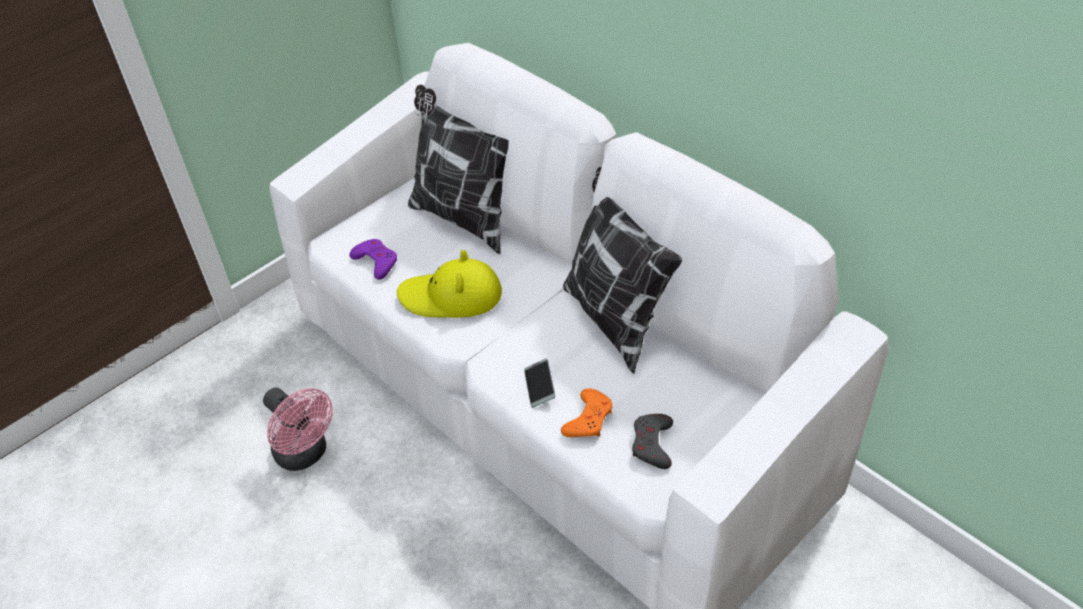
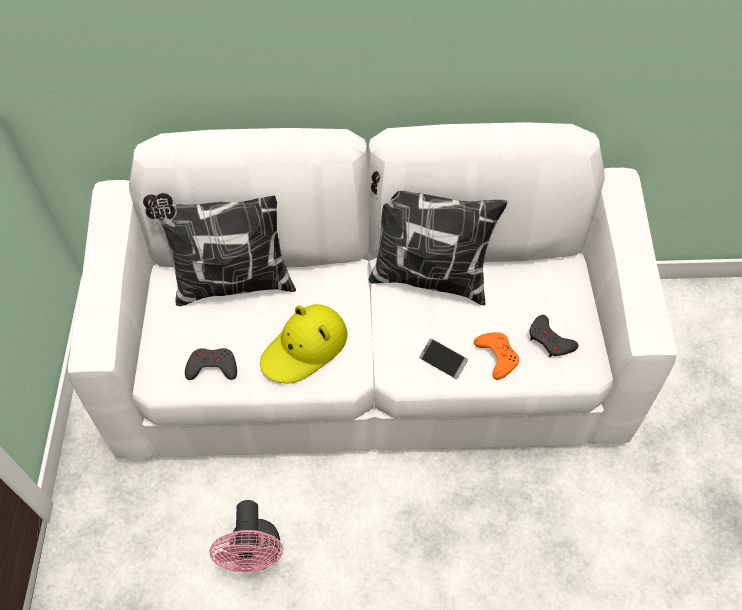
camera: 50 degrees left, 10 degrees up
pink fan [263,388,333,471] -> pink fan turned 90 degrees clockwise [209,500,283,572]
purple game controller [349,239,397,280] -> grey game controller [185,348,237,380]

